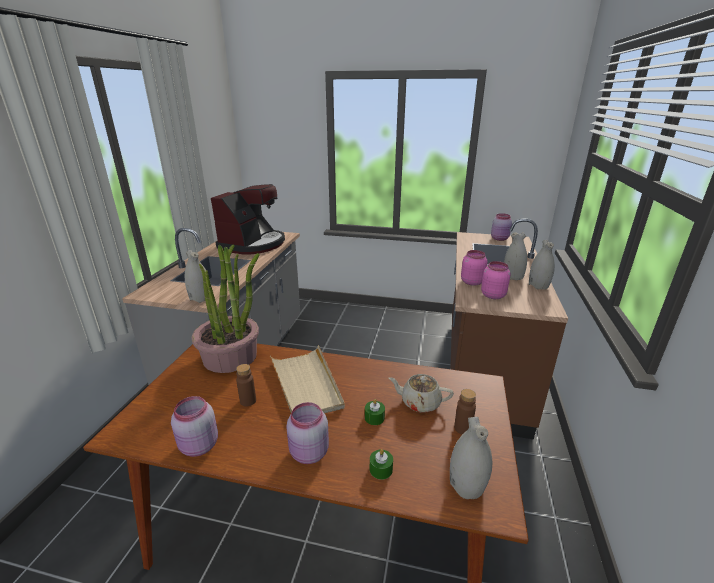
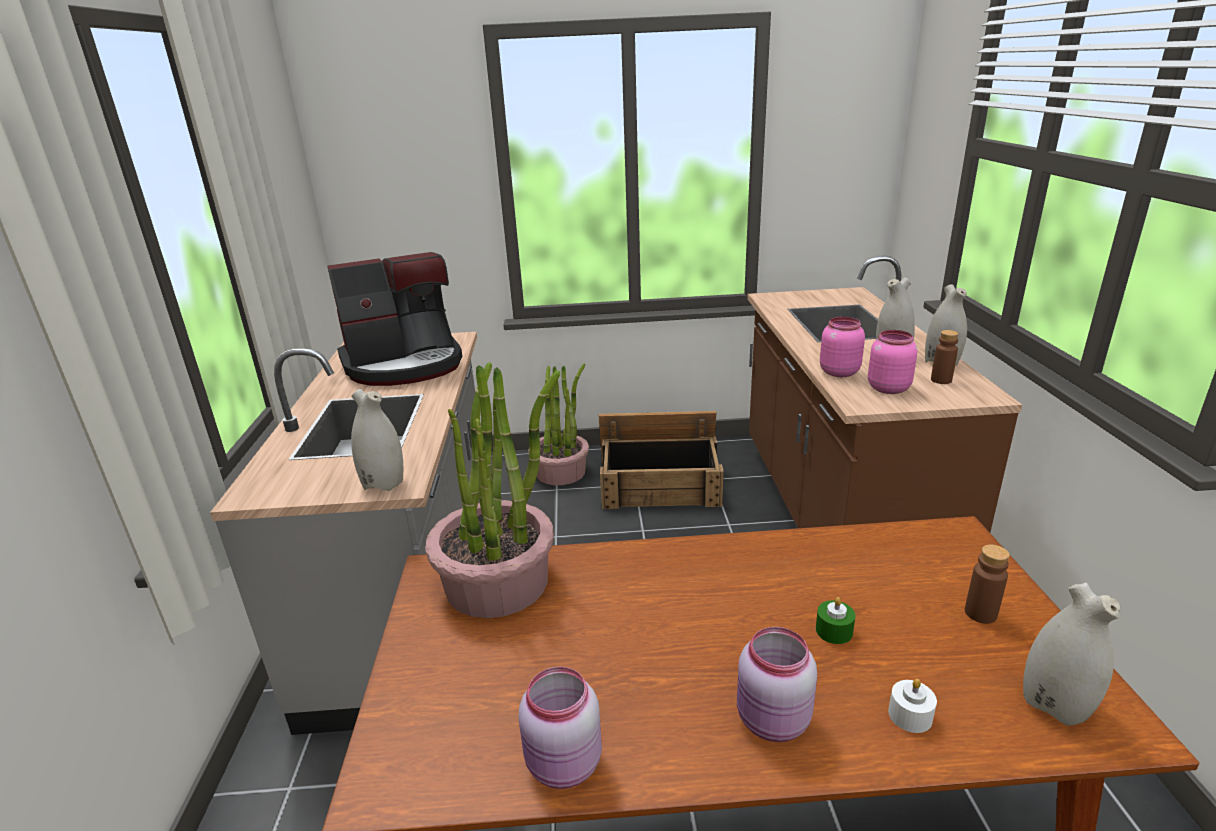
camera: 15 degrees left, 0 degrees up
coffee machine [211,184,285,254] -> coffee machine turned 60 degrees clockwise [327,252,462,386]
brown bottle [236,364,256,407] -> brown bottle moved to [931,330,959,384]
beige tray [270,345,345,413] -> none
green candle [370,449,393,480] -> white candle [888,679,937,733]
beige teapot [389,374,454,413] -> none
pink jar [491,213,512,241] -> none
none -> potted plant [528,363,589,485]
none -> crate [599,411,724,509]

